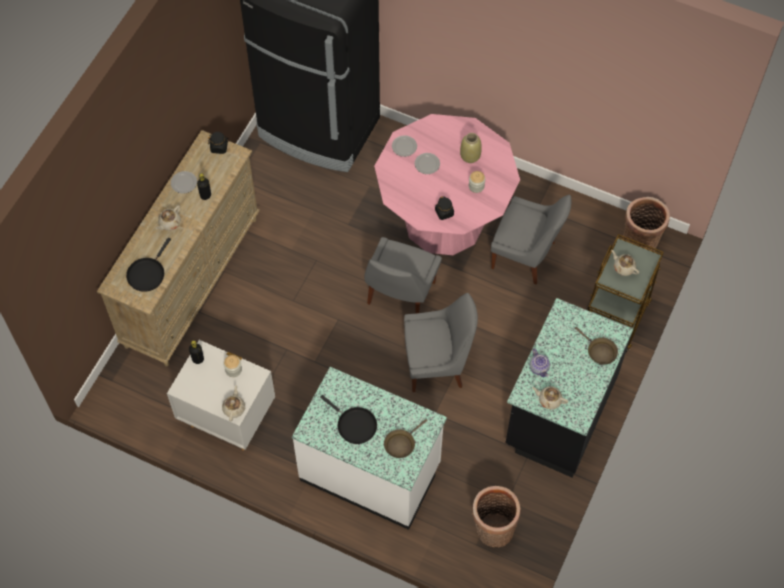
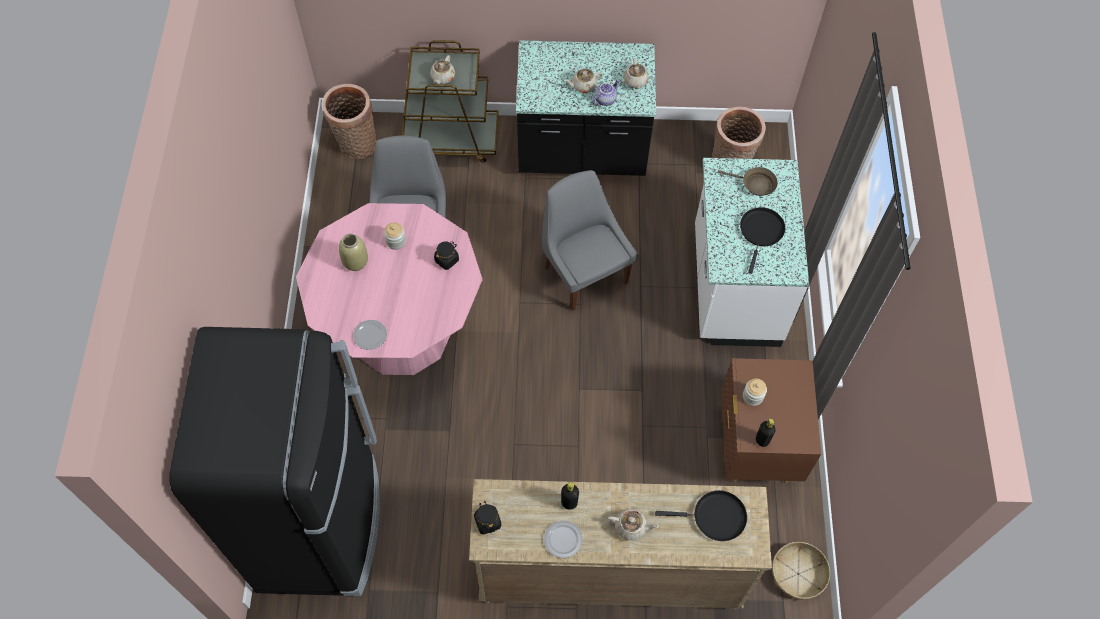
camera: 115 degrees left, 0 degrees up
white nightstand [167,340,275,450] -> brown nightstand [721,358,821,483]
beige teapot [222,385,245,421] -> beige teapot moved to [564,68,603,93]
grey chair [364,237,442,314] -> none
plate [415,153,440,174] -> none
brown frying pan [575,327,618,365] -> none
none -> basket [772,542,830,600]

